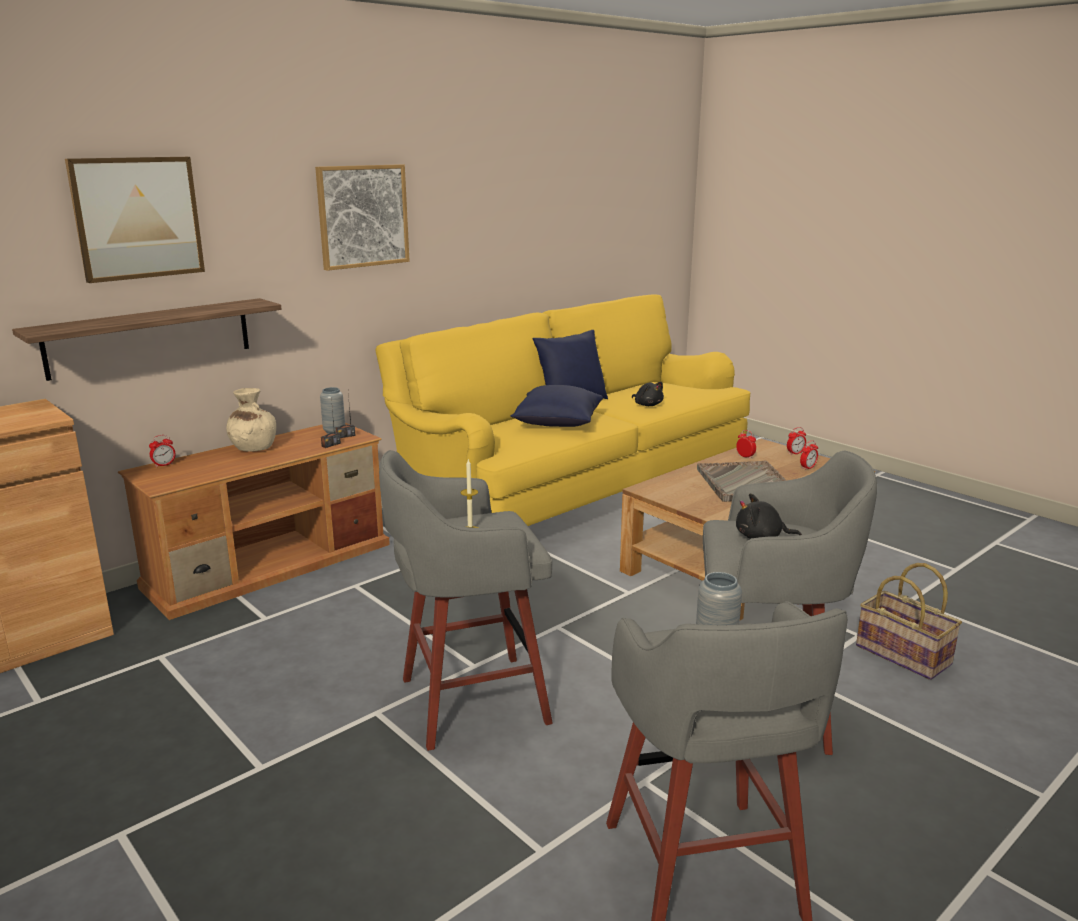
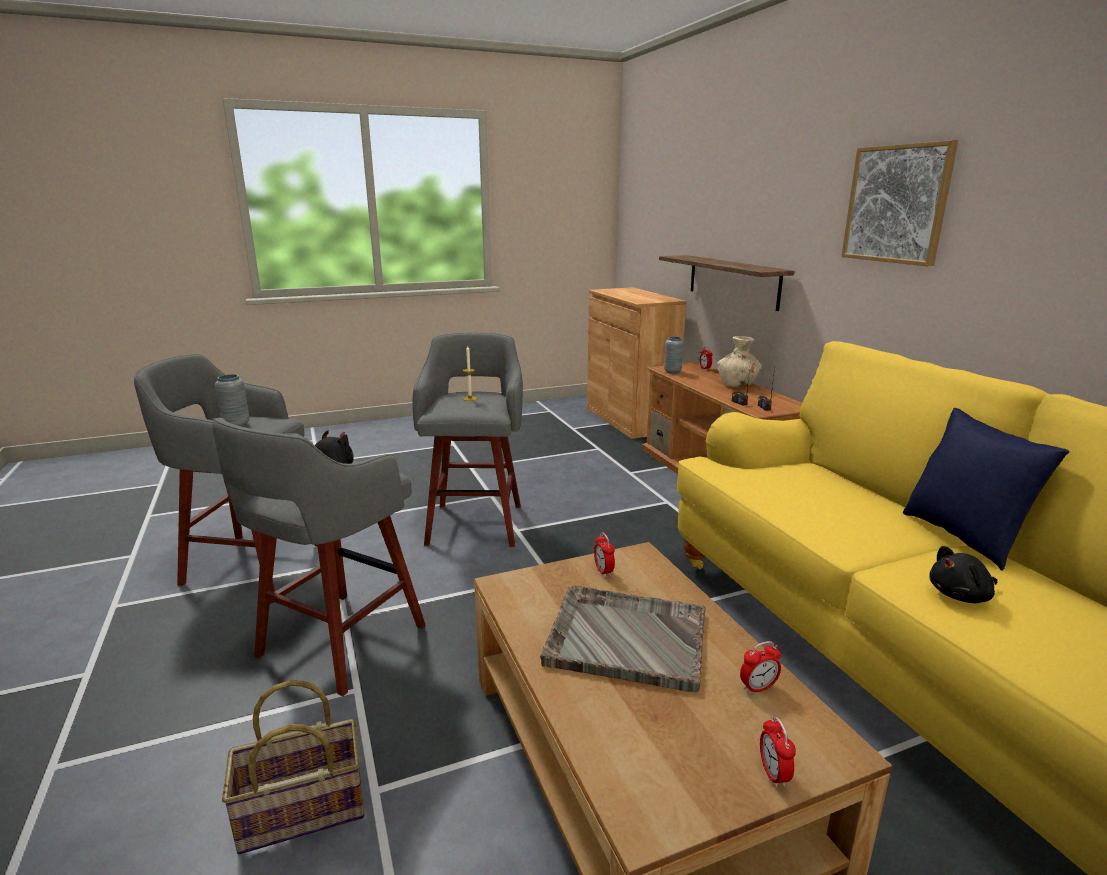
camera: 110 degrees right, 0 degrees up
picture [65,157,205,283] -> none
grey vase [320,387,345,434] -> grey vase moved to [664,336,684,374]
blue pillow [510,385,603,427] -> none
alarm clock [800,440,818,470] -> alarm clock moved to [594,532,615,577]

